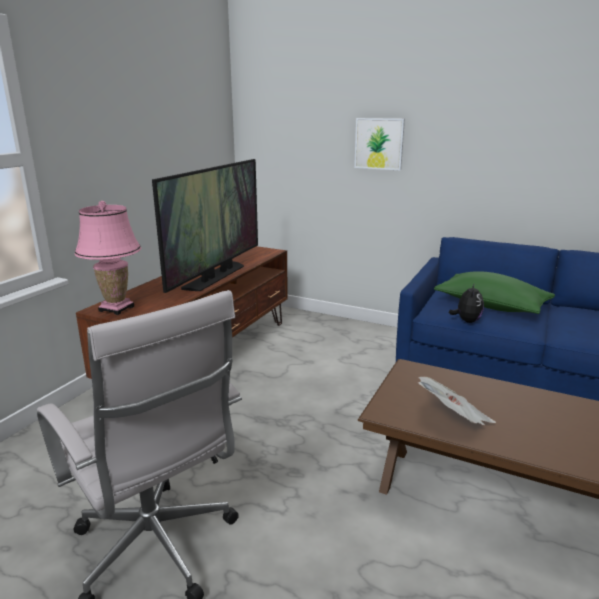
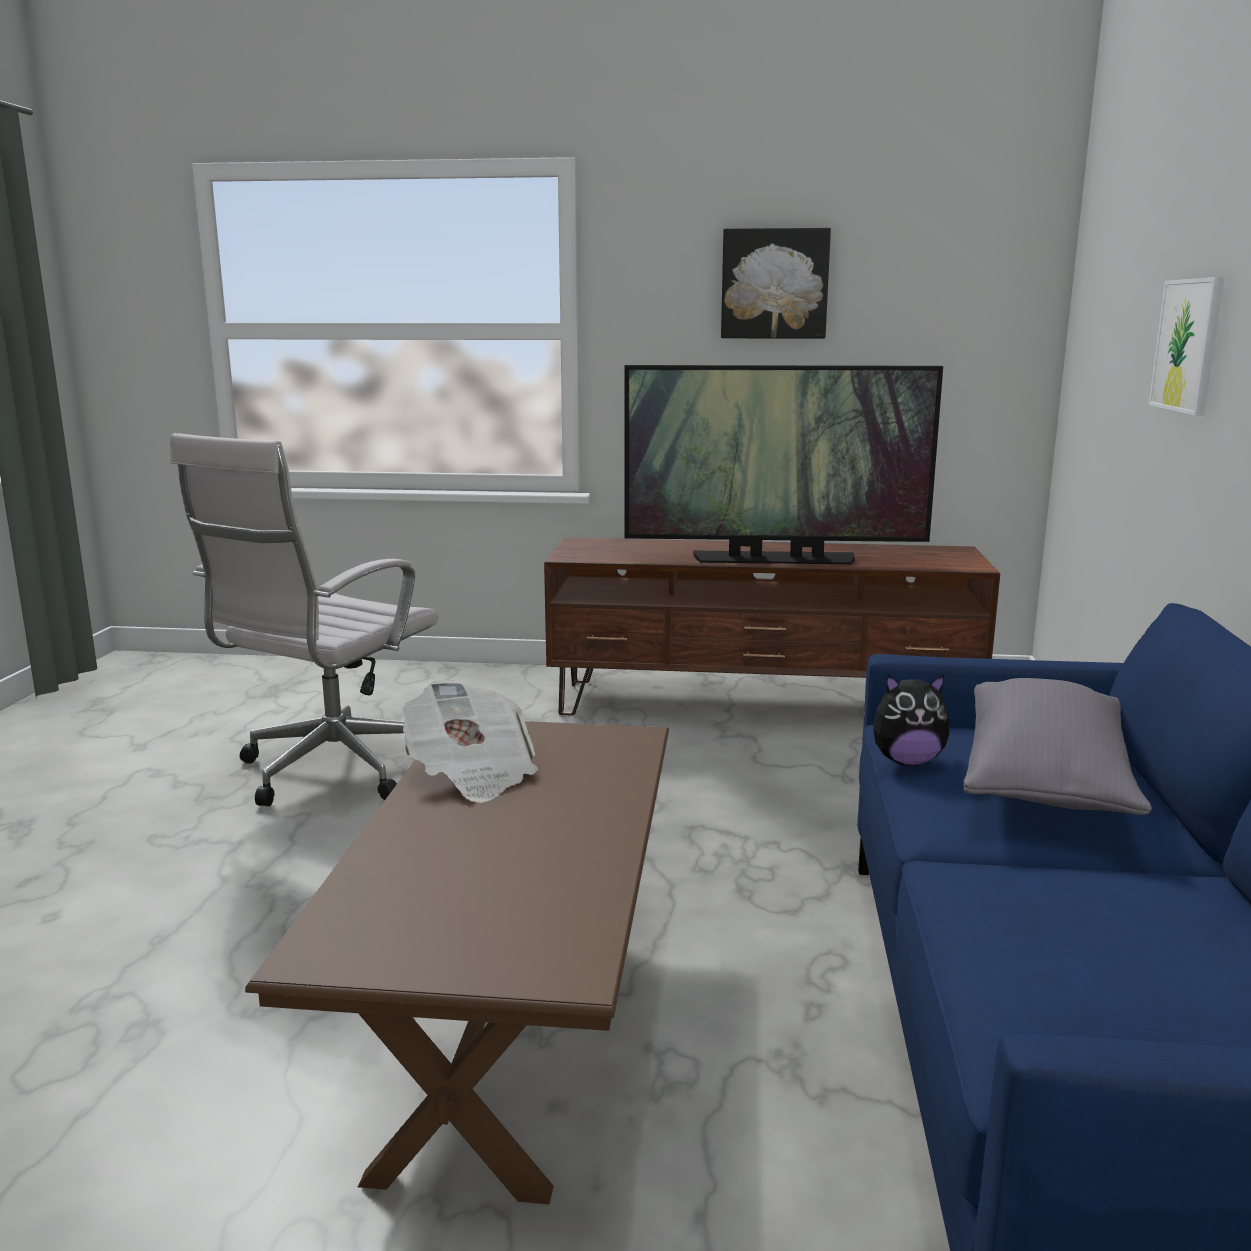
camera: 70 degrees right, 5 degrees down
pink table lamp [75,201,141,315] -> none
green pillow [434,271,555,314] -> grey pillow [963,678,1152,815]
none -> picture [721,228,831,339]

